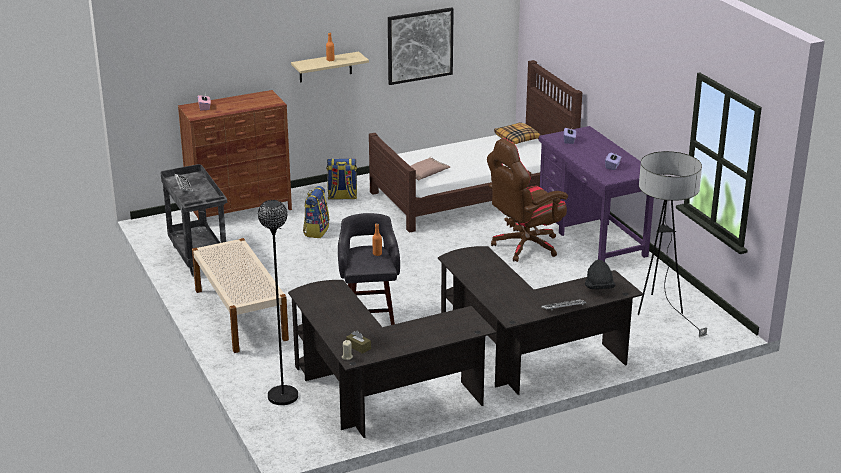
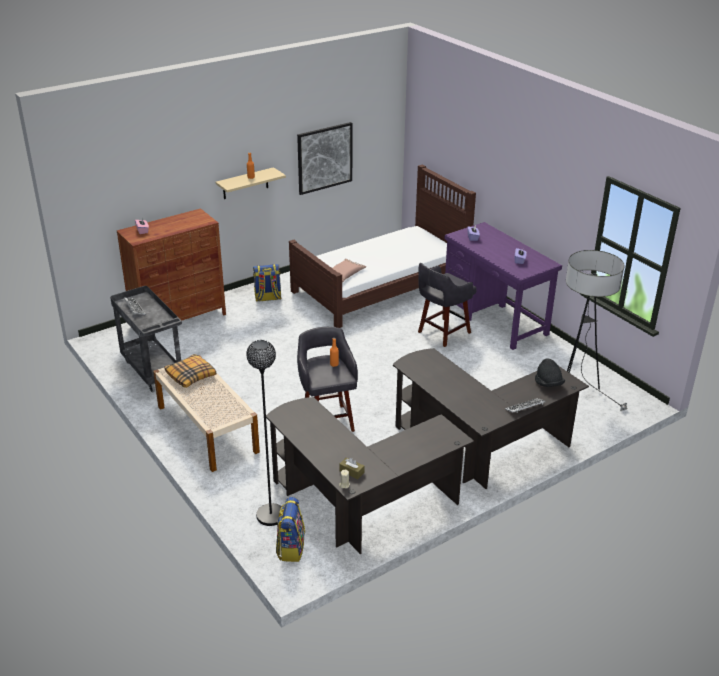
camera: 10 degrees left, 5 degrees up
backpack [303,186,329,238] -> backpack moved to [276,497,305,562]
brown office chair [487,138,568,262] -> grey stool [418,263,477,347]
pillow [494,122,541,144] -> pillow moved to [164,354,216,388]

